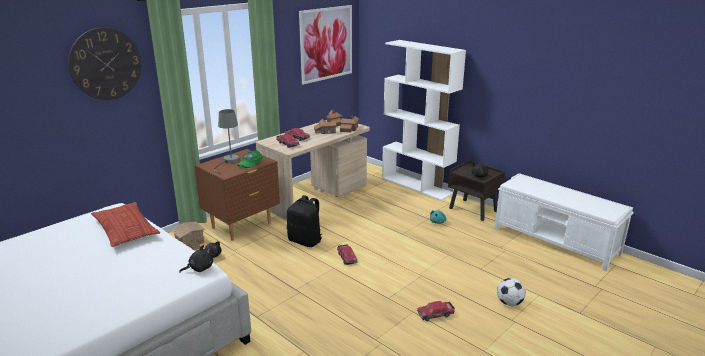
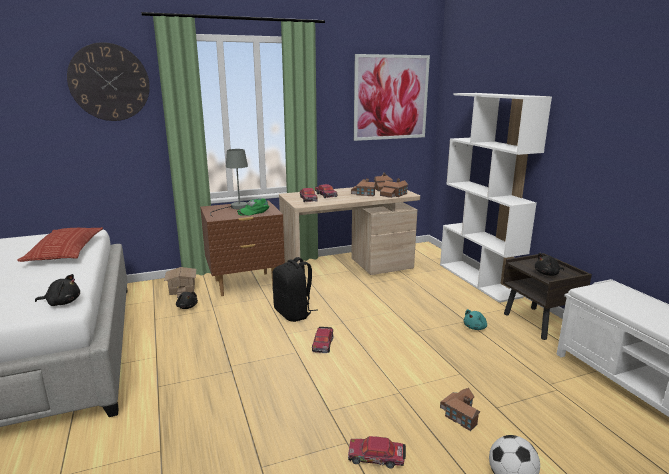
camera: 25 degrees right, 5 degrees down
none -> toy house [440,388,480,431]

